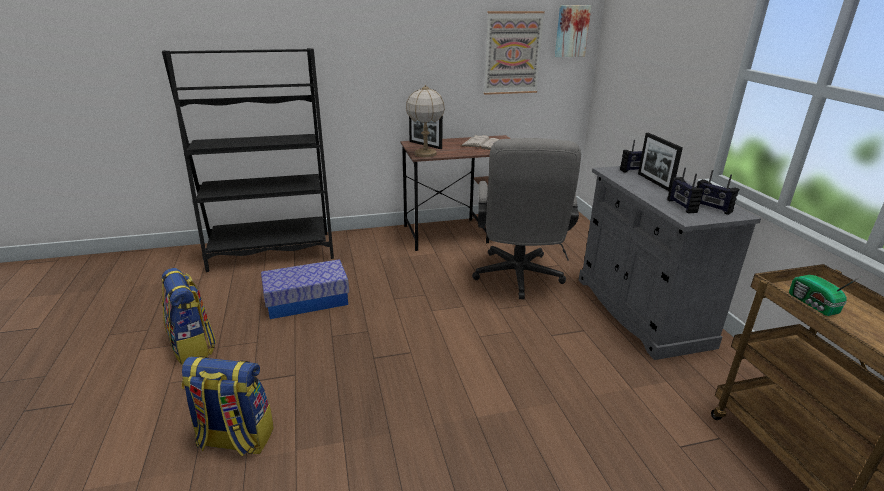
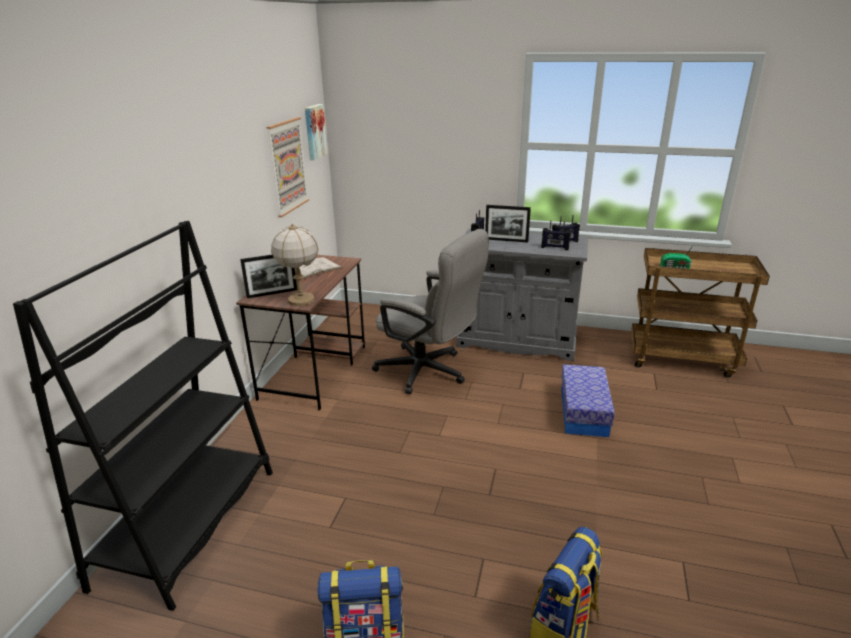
camera: 60 degrees left, 0 degrees up
storage box [261,259,349,319] -> storage box moved to [561,364,615,437]

